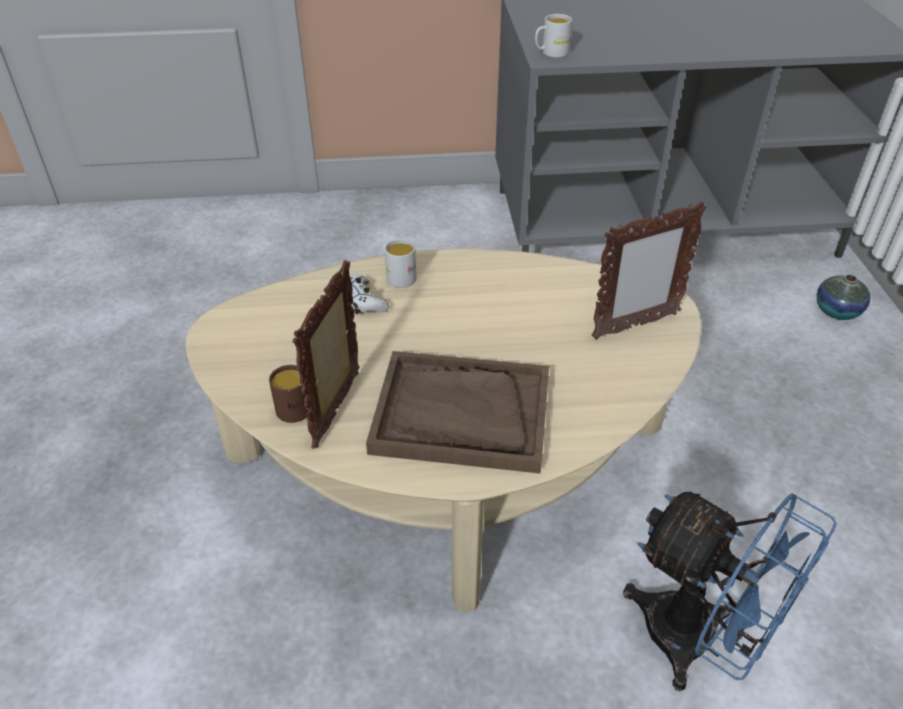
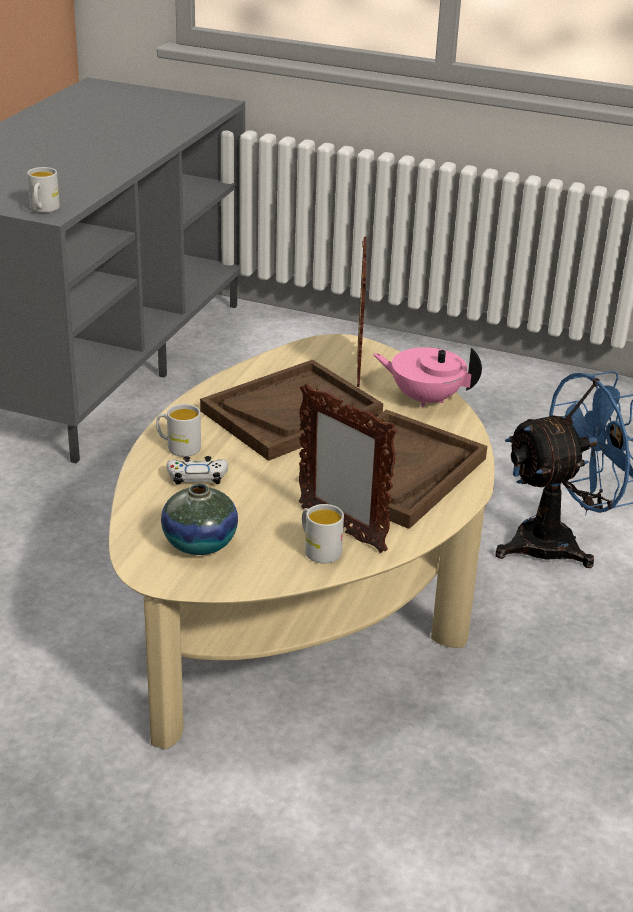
camera: 65 degrees left, 10 degrees down
brown mug [269,365,308,423] -> white mug [302,504,344,564]
vase [817,275,870,320] -> vase moved to [161,484,238,555]
none -> brown tray [200,360,383,461]
none -> pink teapot [373,347,482,408]

